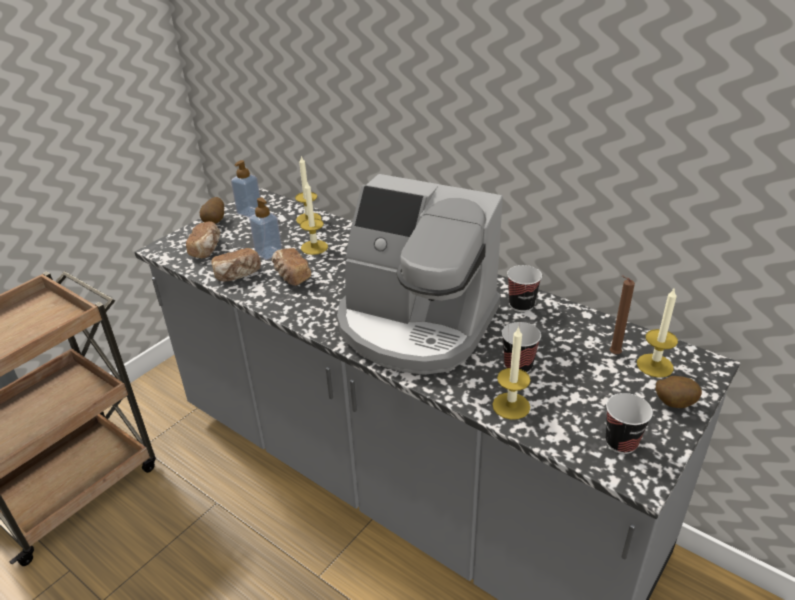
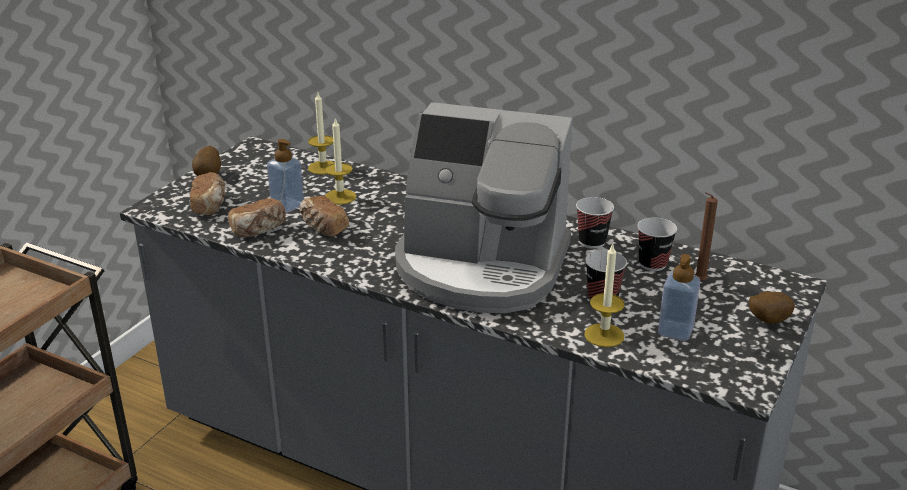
camera: 10 degrees left, 5 degrees down
soap dispenser [231,160,260,217] -> soap dispenser moved to [658,254,701,341]
cup [606,393,653,454] -> cup moved to [637,218,677,271]
candle [637,287,678,378] -> none

